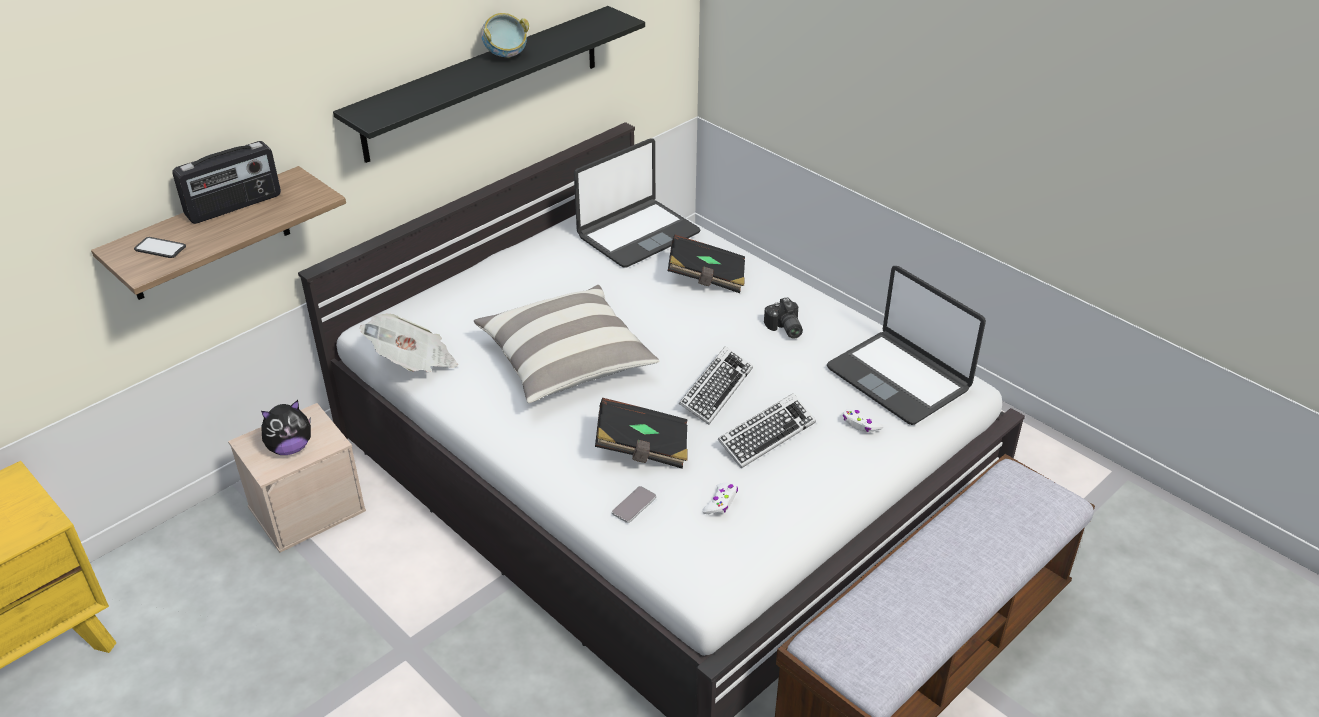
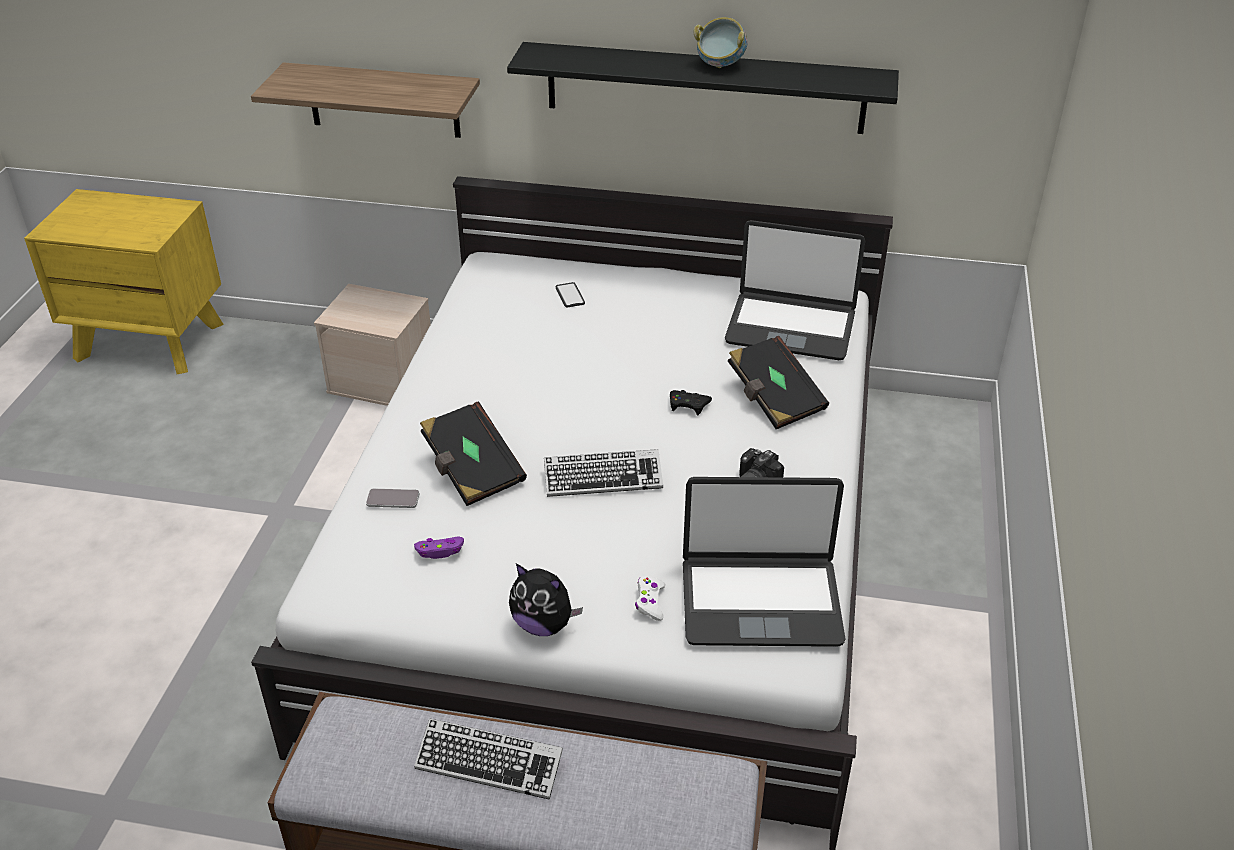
camera: 55 degrees right, 0 degrees up
phone [134,237,186,258] -> phone moved to [556,282,585,307]
radio [172,141,281,224] -> none
plush toy [261,400,311,455] -> plush toy moved to [509,563,583,636]
newspaper [360,314,458,372] -> none
pillow [474,285,660,403] -> none
white game controller [702,483,738,514] -> purple game controller [414,537,464,559]
keyboard [718,393,816,469] -> keyboard moved to [414,718,563,800]
laptop [827,266,986,425] -> laptop turned 105 degrees counterclockwise [683,477,845,647]
none -> black game controller [670,390,712,415]

